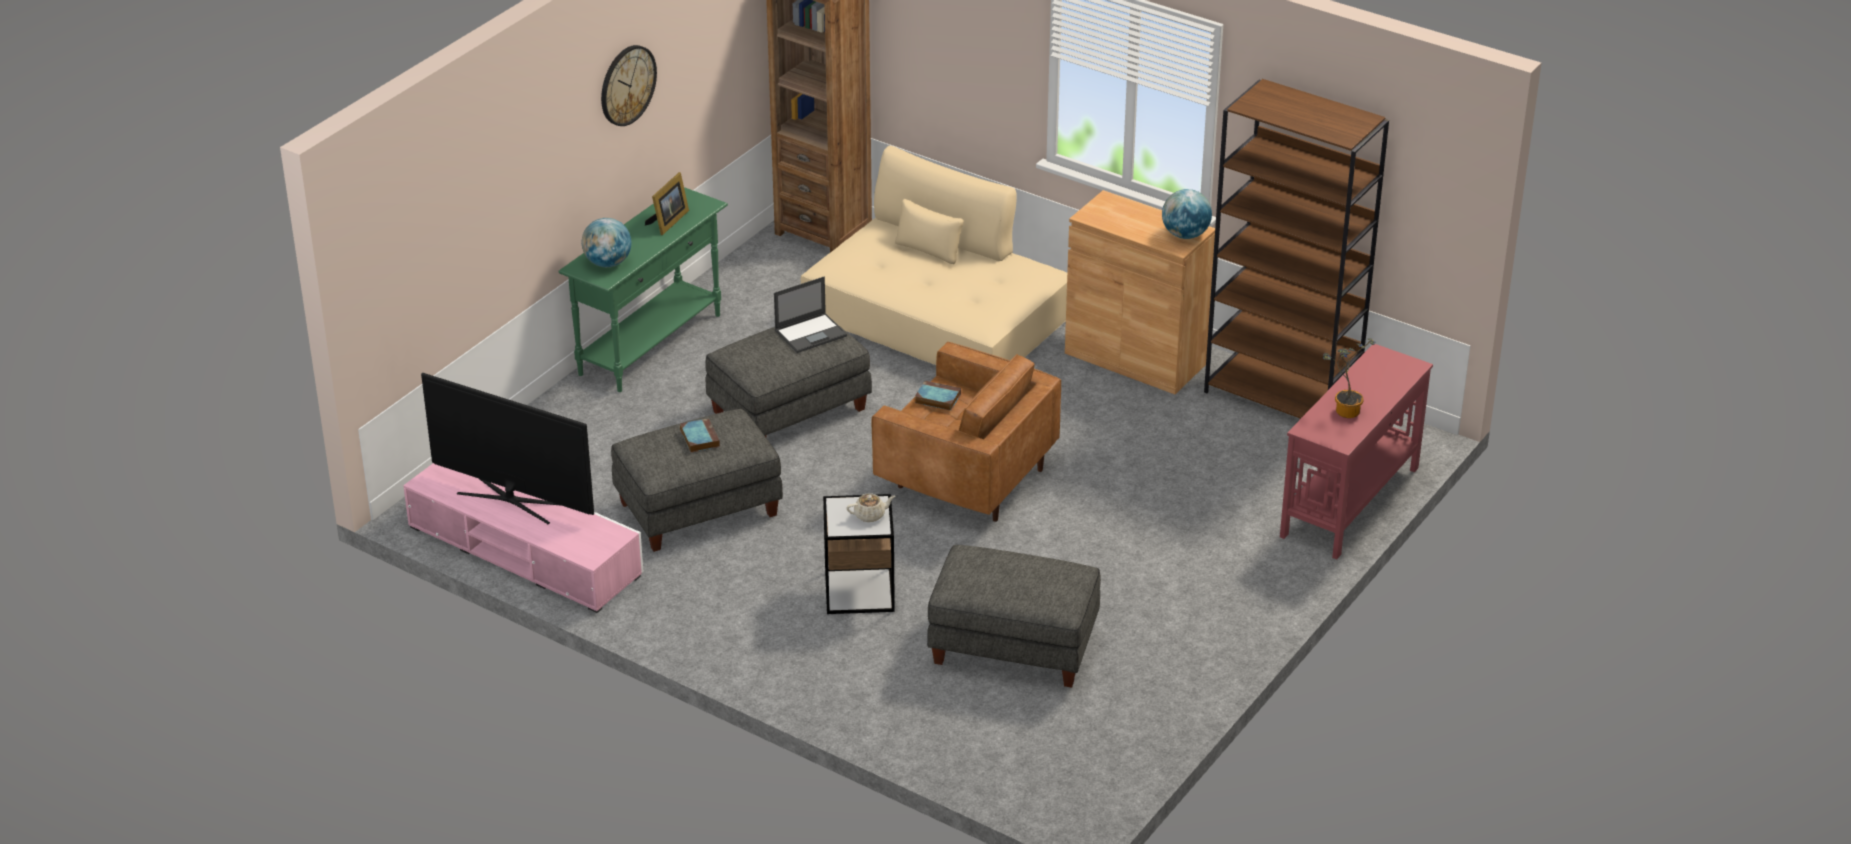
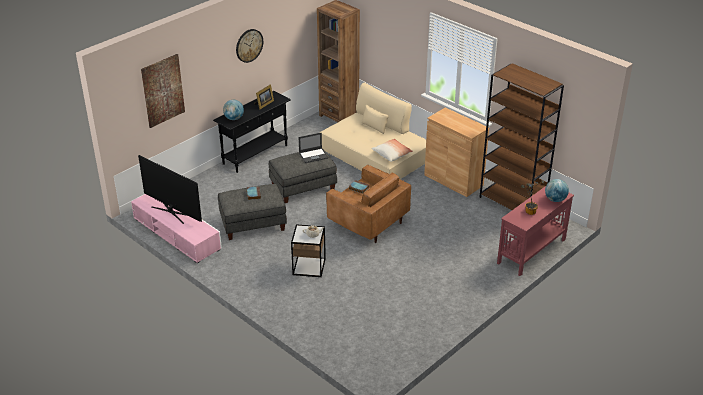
camera: 10 degrees right, 0 degrees up
green console table [558,187,728,392] -> black console table [213,91,291,173]
grey ottoman [927,545,1101,688] -> none
globe [1162,189,1212,239] -> globe moved to [545,179,569,202]
none -> picture [141,54,185,128]
none -> pillow [372,139,413,162]

